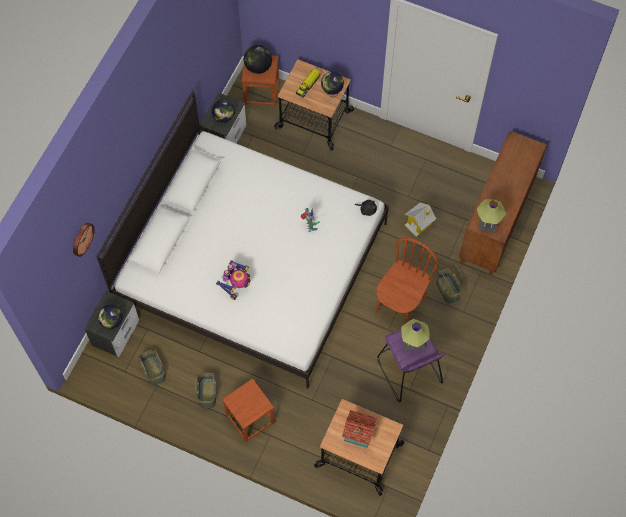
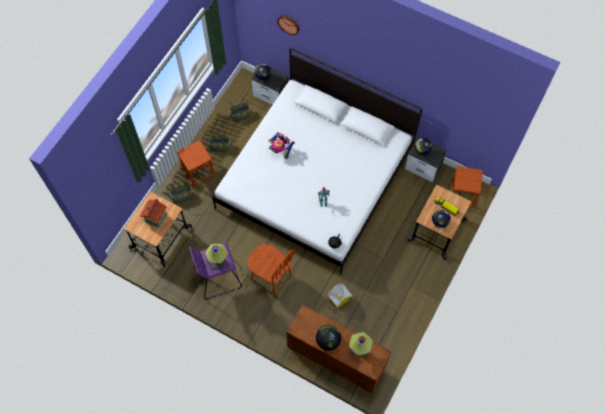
camera: 95 degrees right, 0 degrees up
globe [244,45,272,74] -> globe moved to [316,325,341,351]
basket [436,265,463,304] -> basket moved to [169,178,194,204]
table lamp [477,199,506,232] -> table lamp moved to [349,332,373,357]

